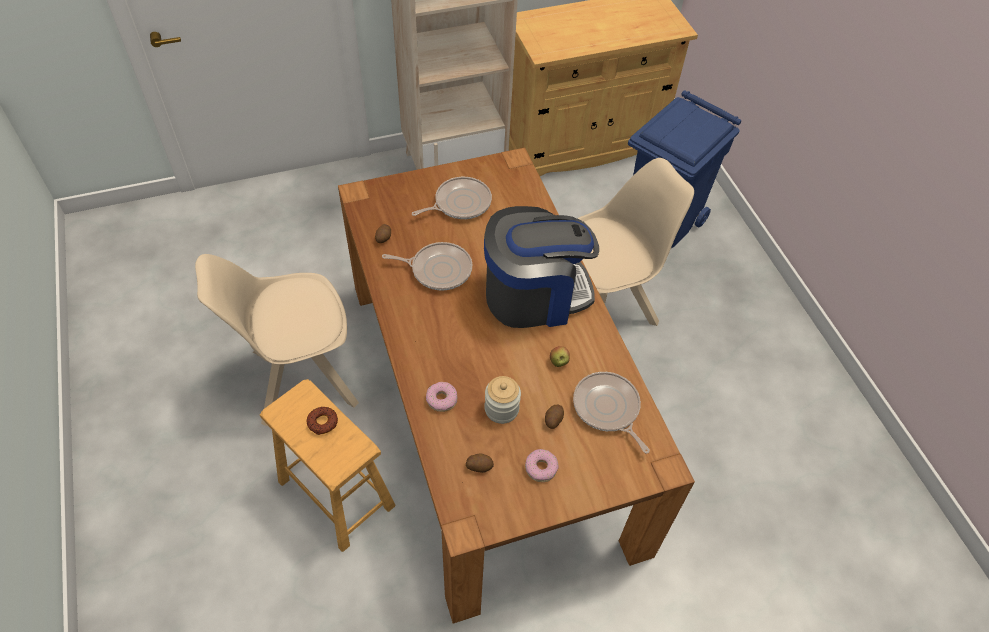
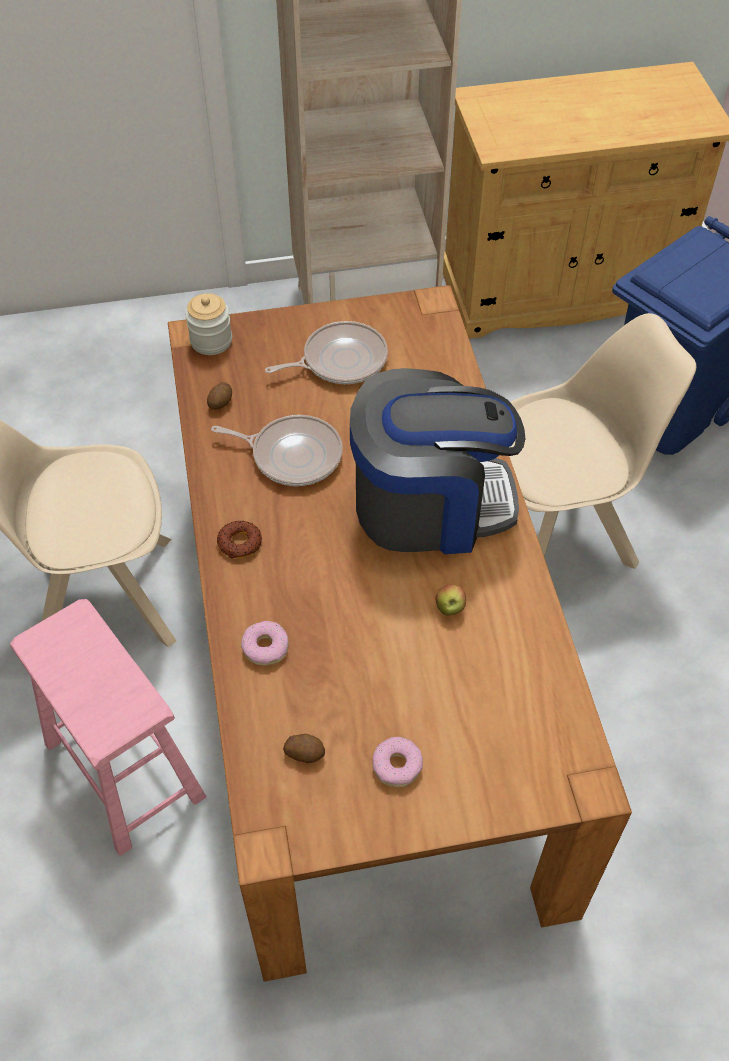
camera: 10 degrees right, 0 degrees up
brown stool [260,379,395,552] -> pink stool [10,599,206,856]
donut [307,407,338,435] -> donut moved to [217,521,262,559]
jar [484,376,521,424] -> jar moved to [185,293,232,355]
potato [545,405,564,429] -> none
frying pan [573,372,650,454] -> none

